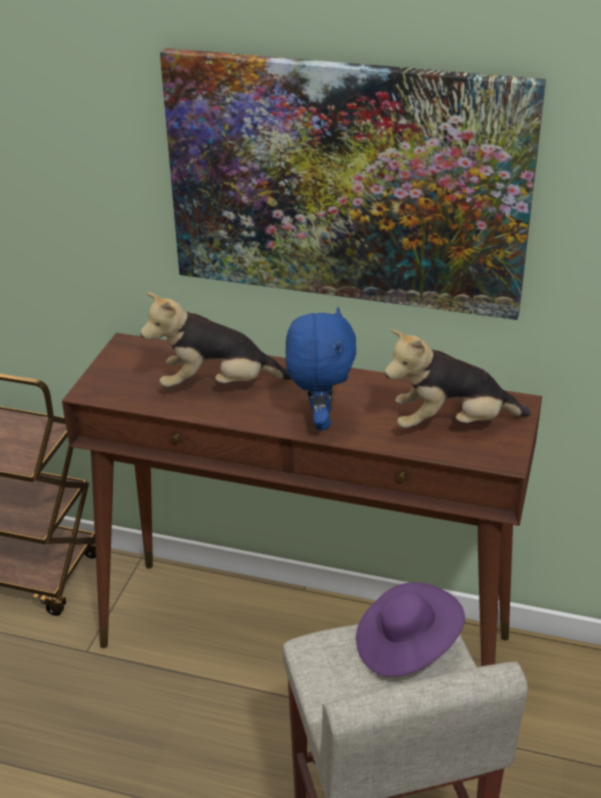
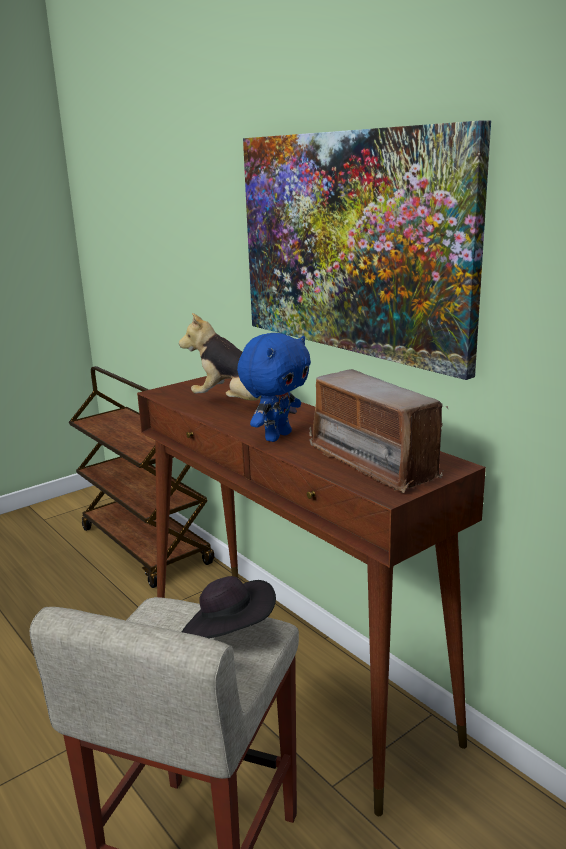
camera: 35 degrees right, 15 degrees down
purple hat [356,582,465,677] -> black hat [182,576,276,639]
plush toy [384,329,531,428] -> radio [309,369,448,493]

